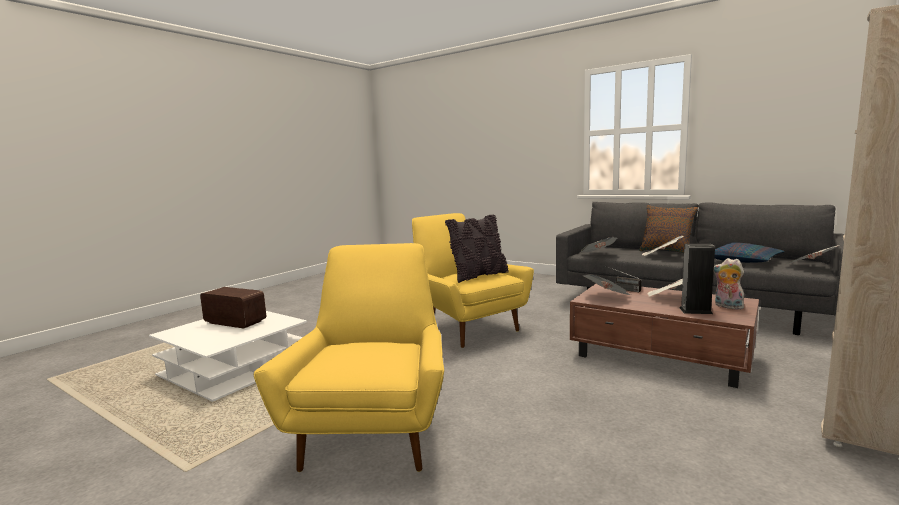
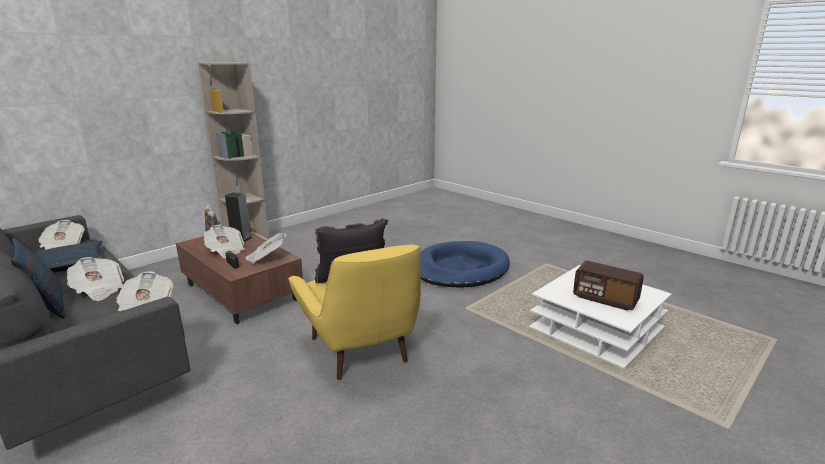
camera: 170 degrees left, 10 degrees up
yellow armchair [254,243,444,472] -> blue dog bed [420,241,510,288]
brown pillow [639,205,698,253] -> blue pillow [11,238,65,318]

